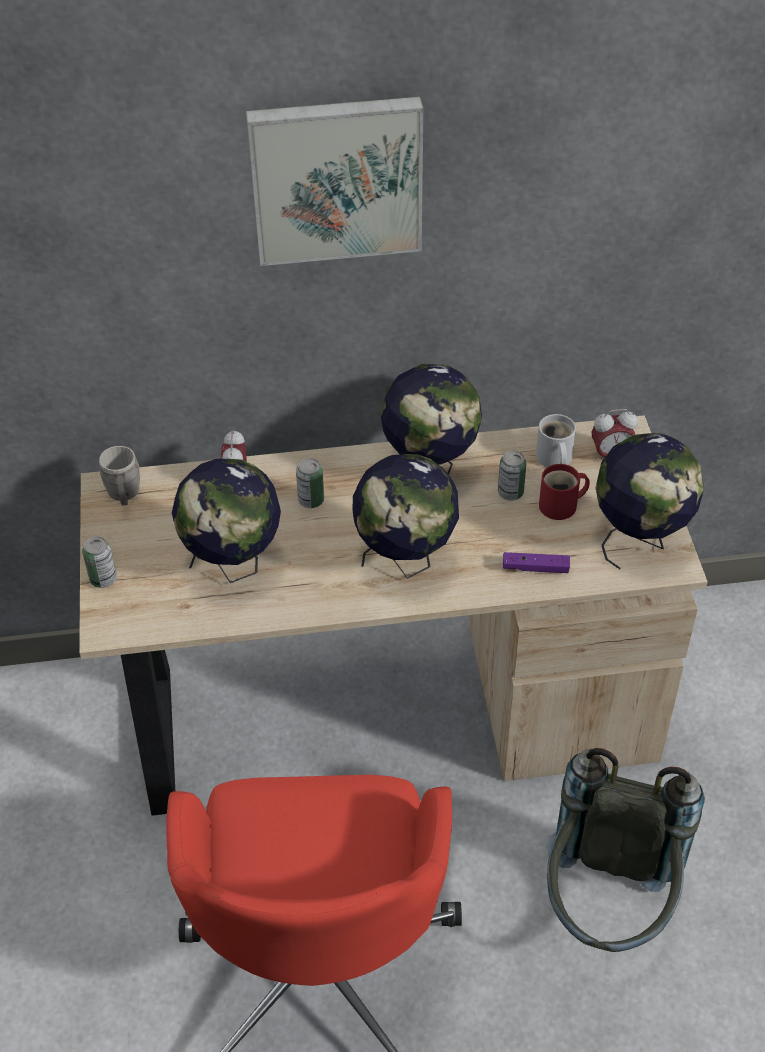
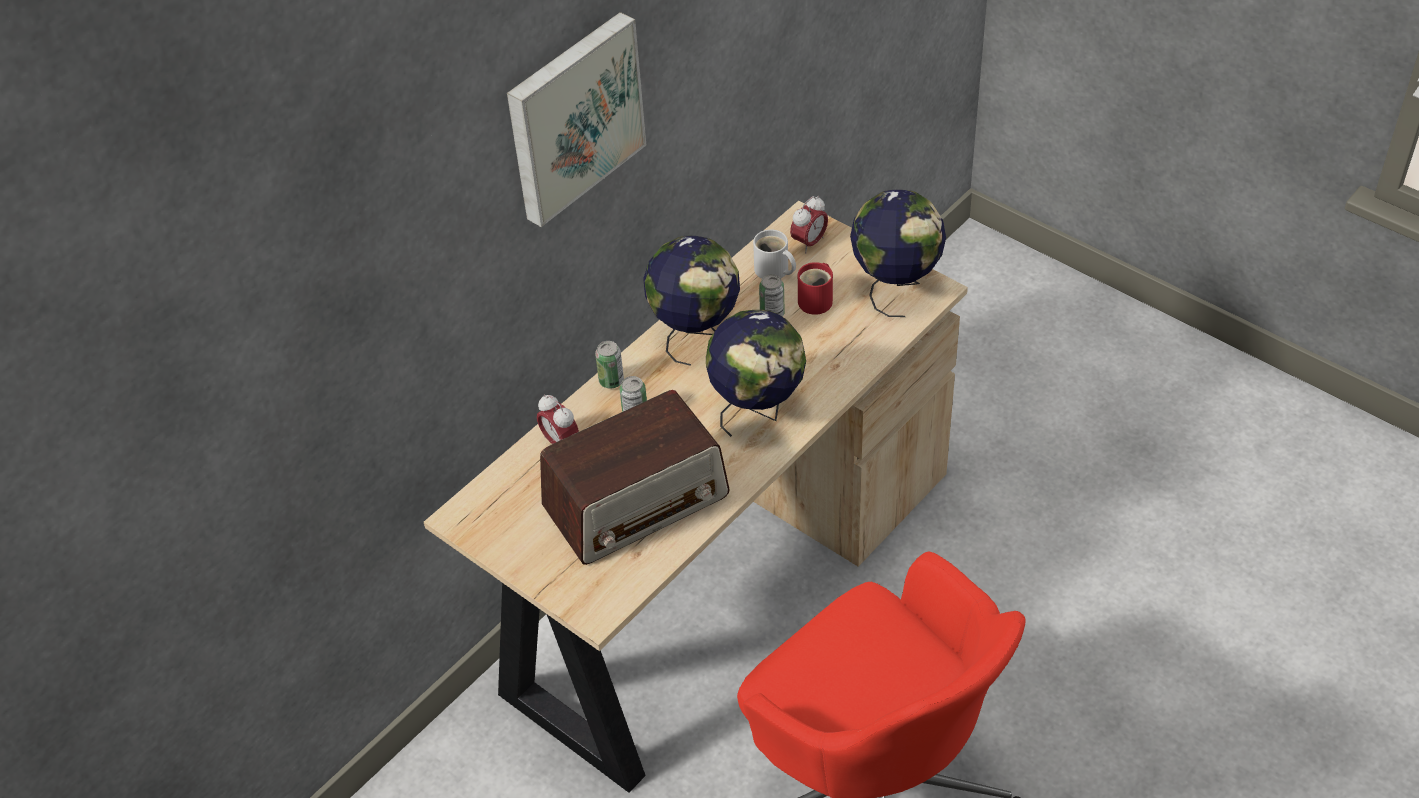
camera: 40 degrees left, 0 degrees up
can [82,536,117,588] -> can moved to [595,341,624,389]
grey mug [99,446,140,506] -> none
globe [172,459,281,583] -> radio [540,390,730,565]
purple game controller [503,552,570,573] -> none
grey backpack [546,748,705,952] -> none

